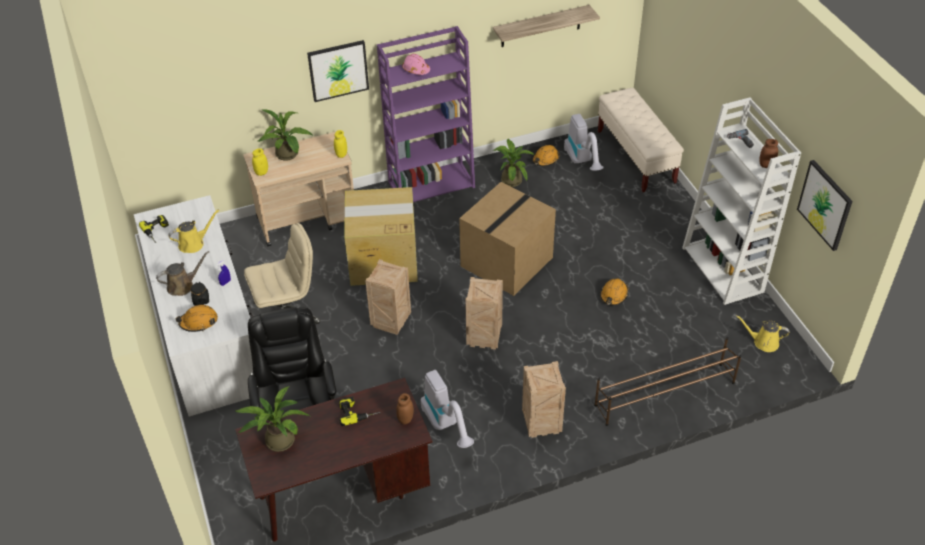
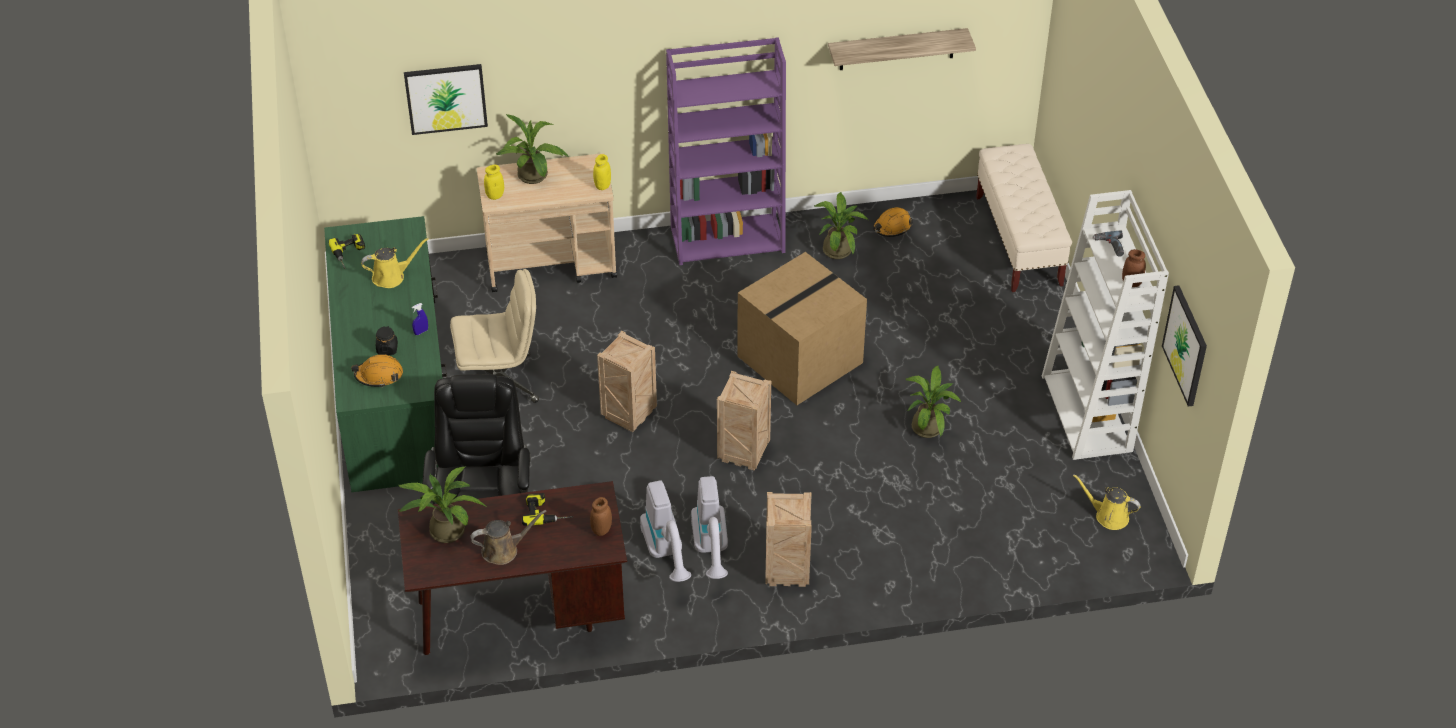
camera: 10 degrees right, 0 degrees up
white desk [134,195,258,417] -> green desk [324,216,447,492]
brown watering can [156,251,209,296] -> brown watering can moved to [470,510,547,565]
picture [307,40,369,102] -> picture moved to [404,64,488,135]
cardboard box [344,187,418,286] -> none
pink hard hat [402,54,430,75] -> none
vacuum cleaner [564,114,604,171] -> vacuum cleaner moved to [691,476,728,579]
brown shoe rack [594,337,742,426] -> none
orange hard hat [600,279,629,306] -> potted plant [905,365,961,438]

